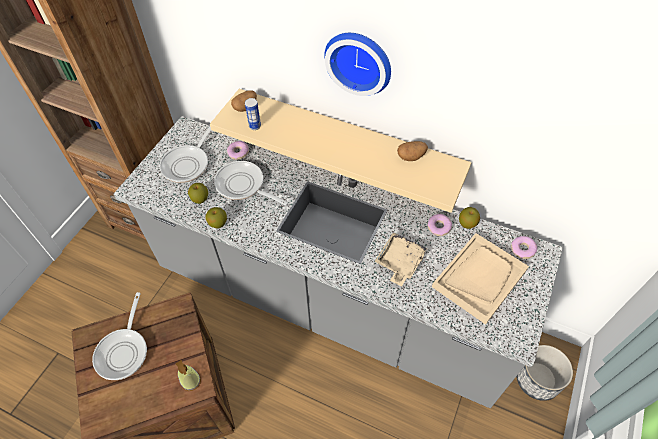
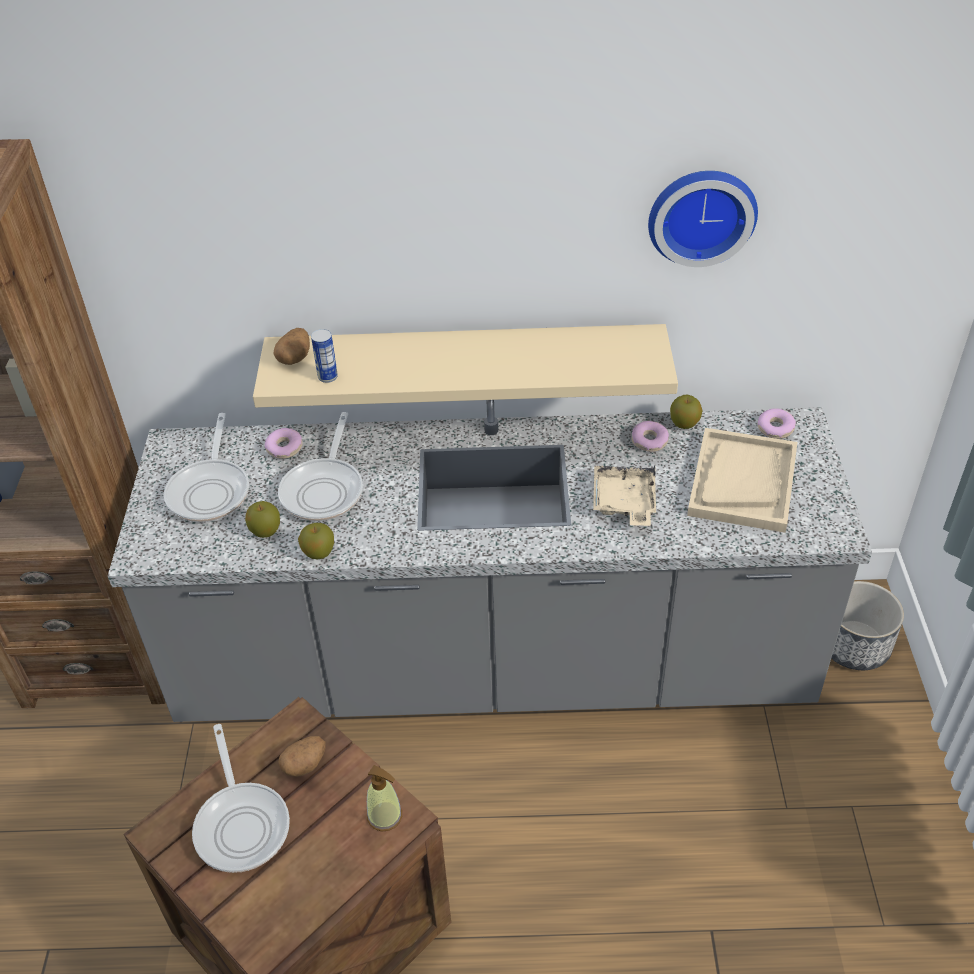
camera: 25 degrees left, 10 degrees down
frying pan [214,161,288,206] -> frying pan turned 90 degrees counterclockwise [278,412,363,521]
wall clock [324,33,391,96] -> wall clock moved to [648,171,758,267]
potato [397,141,428,161] -> potato moved to [278,736,326,777]

